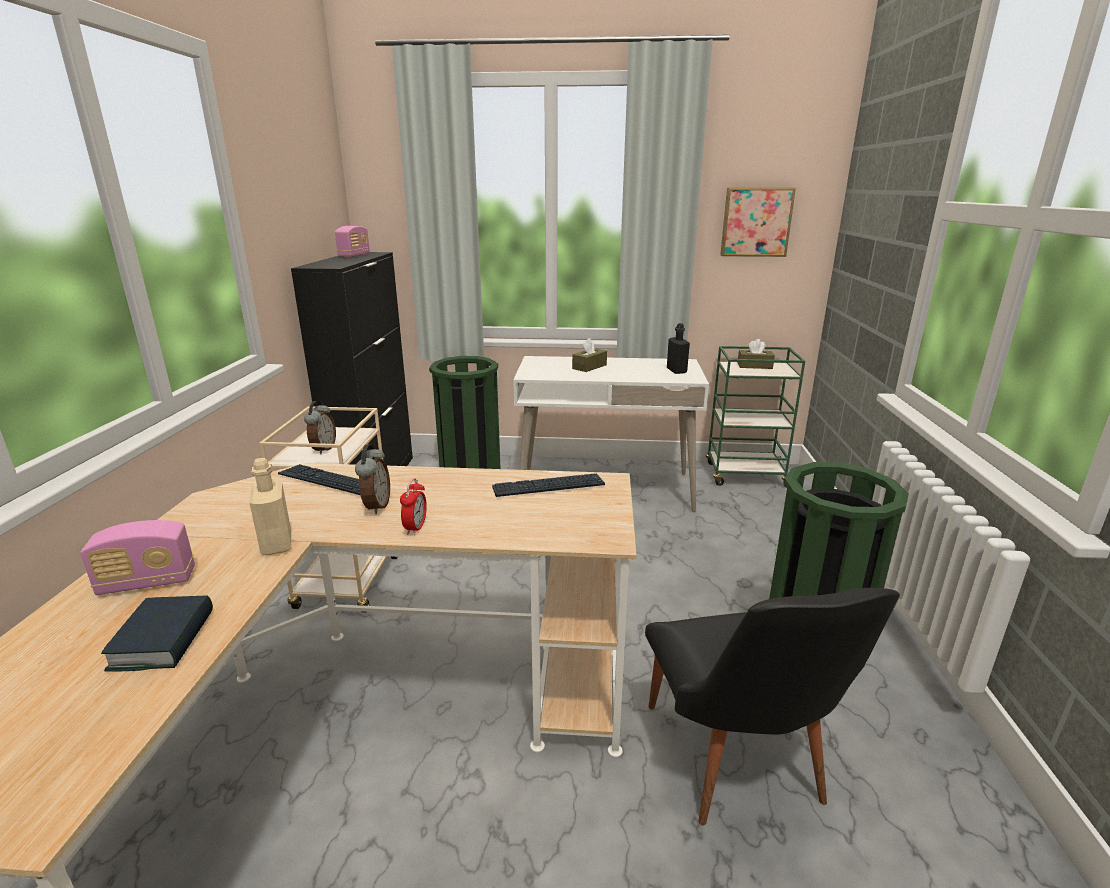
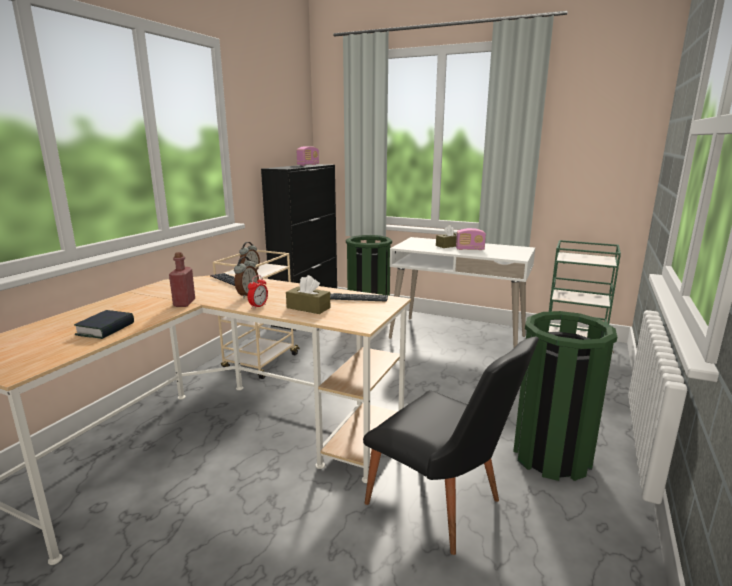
camera: 20 degrees right, 5 degrees down
radio [80,520,195,595] -> radio moved to [456,228,486,250]
beige bottle [250,458,291,555] -> red bottle [169,252,195,307]
black chair [645,588,900,826] -> black chair turned 60 degrees counterclockwise [363,336,539,555]
black bottle [667,323,690,374] -> none
picture [720,188,796,257] -> none
brown tissue box [738,339,775,369] -> brown tissue box moved to [286,275,330,314]

